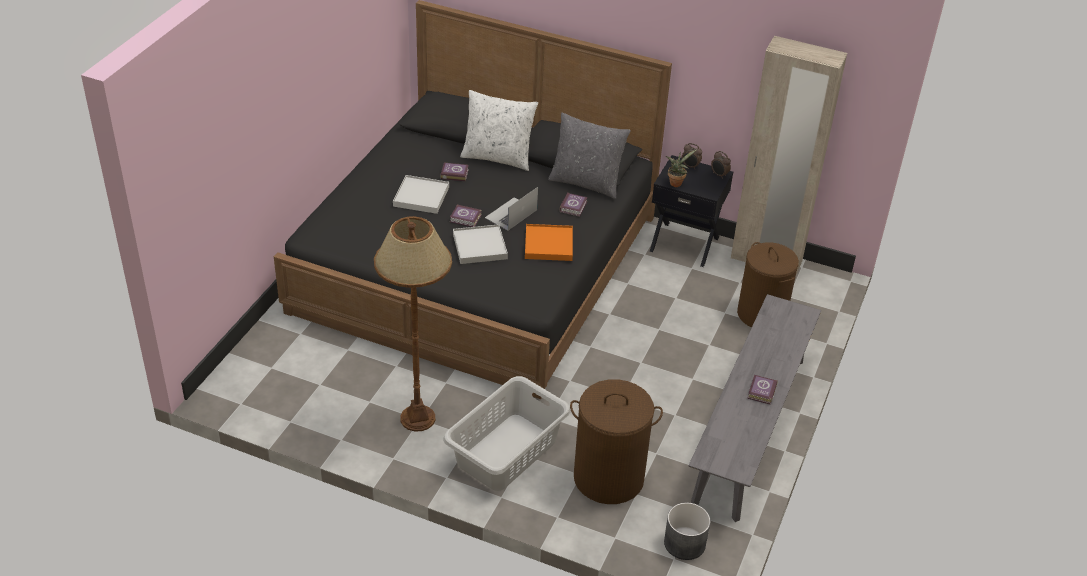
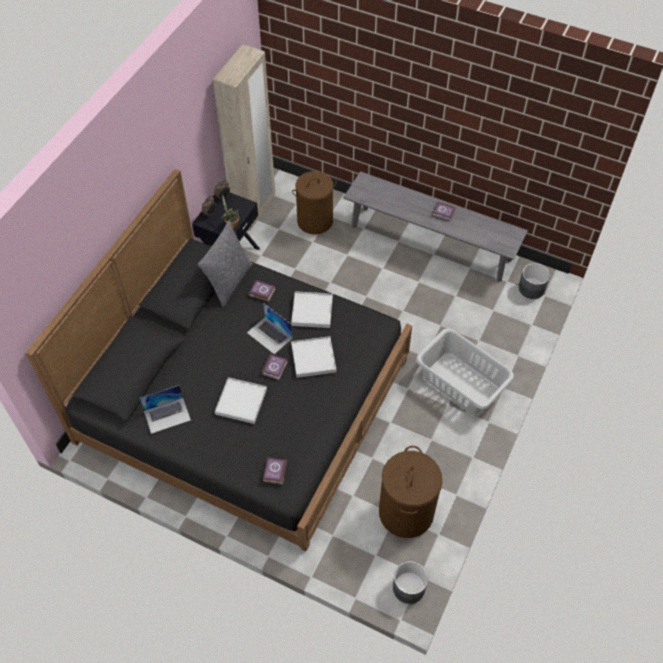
camera: 85 degrees left, 15 degrees up
brown floor lamp [374,216,452,431] -> none
book [441,163,469,181] -> book moved to [263,457,287,485]
white pillow [460,90,538,171] -> none
orange tray [525,224,573,261] -> white tray [291,291,333,328]
brown laundry basket [570,379,663,504] -> brown laundry basket moved to [379,446,442,538]
none -> laptop [139,385,191,434]
none -> grey planter [393,561,428,604]

